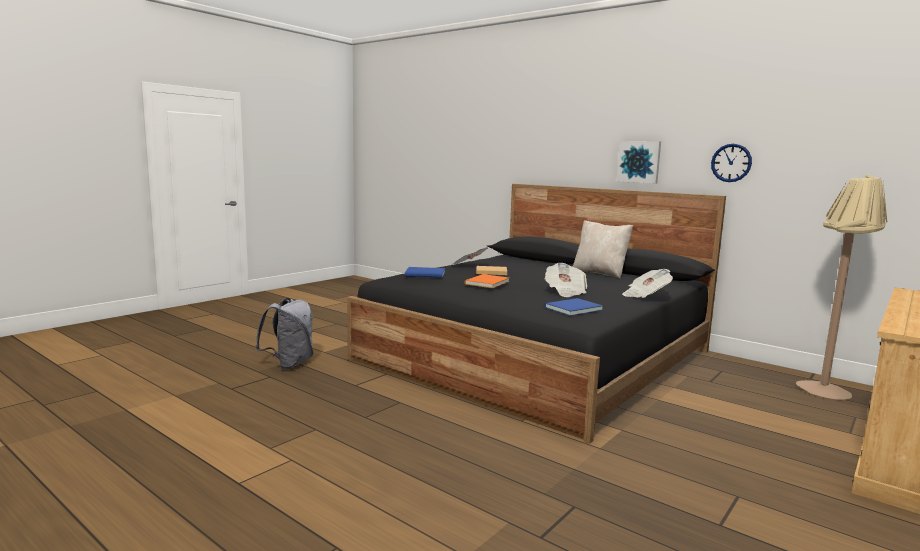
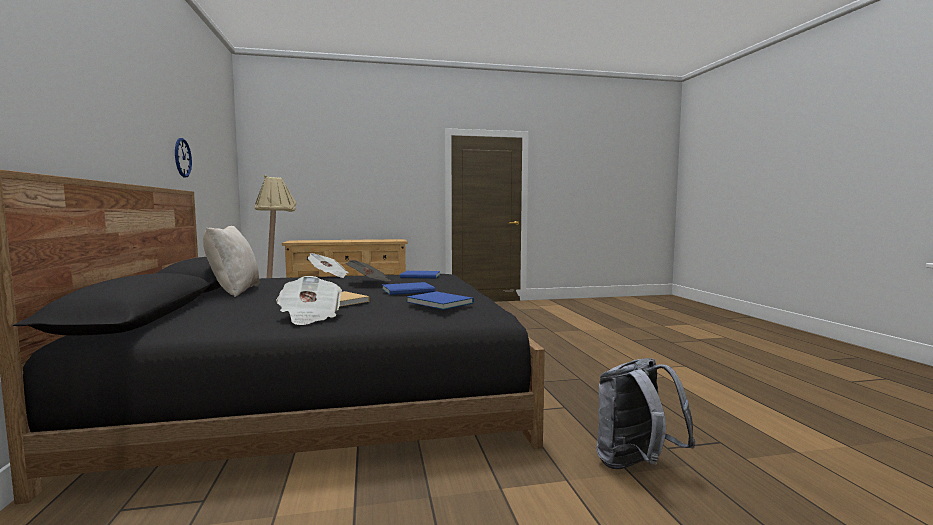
camera: 140 degrees left, 5 degrees down
orange book [464,274,509,288] -> blue book [382,282,435,295]
picture [617,141,661,183] -> none

